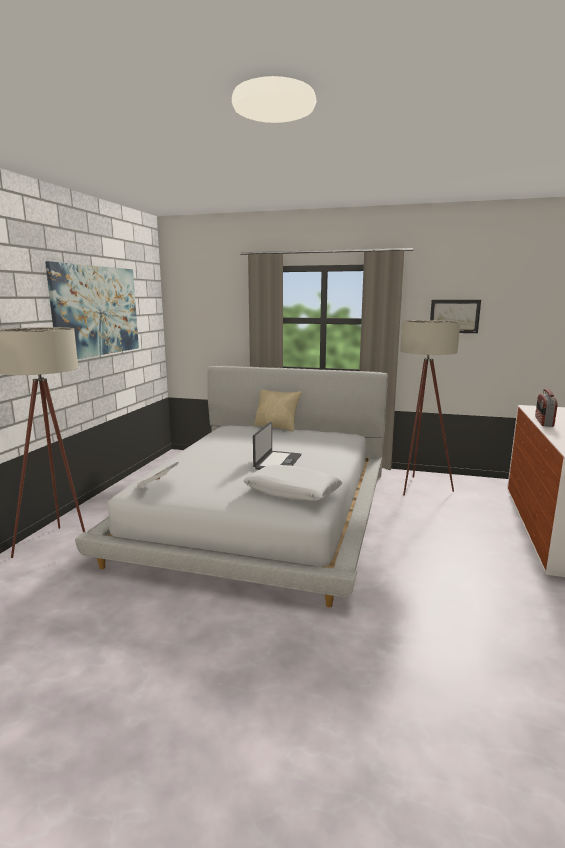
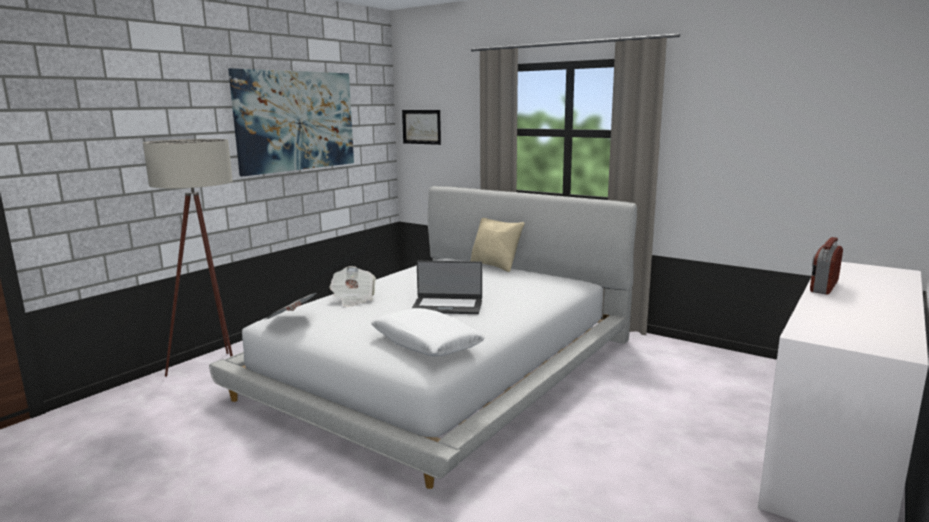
camera: 20 degrees right, 0 degrees up
laptop [253,422,301,470] -> laptop turned 60 degrees clockwise [411,261,482,314]
beige floor lamp [400,320,460,496] -> none
picture [430,300,481,333] -> picture moved to [402,110,441,145]
none -> newspaper [329,266,376,307]

